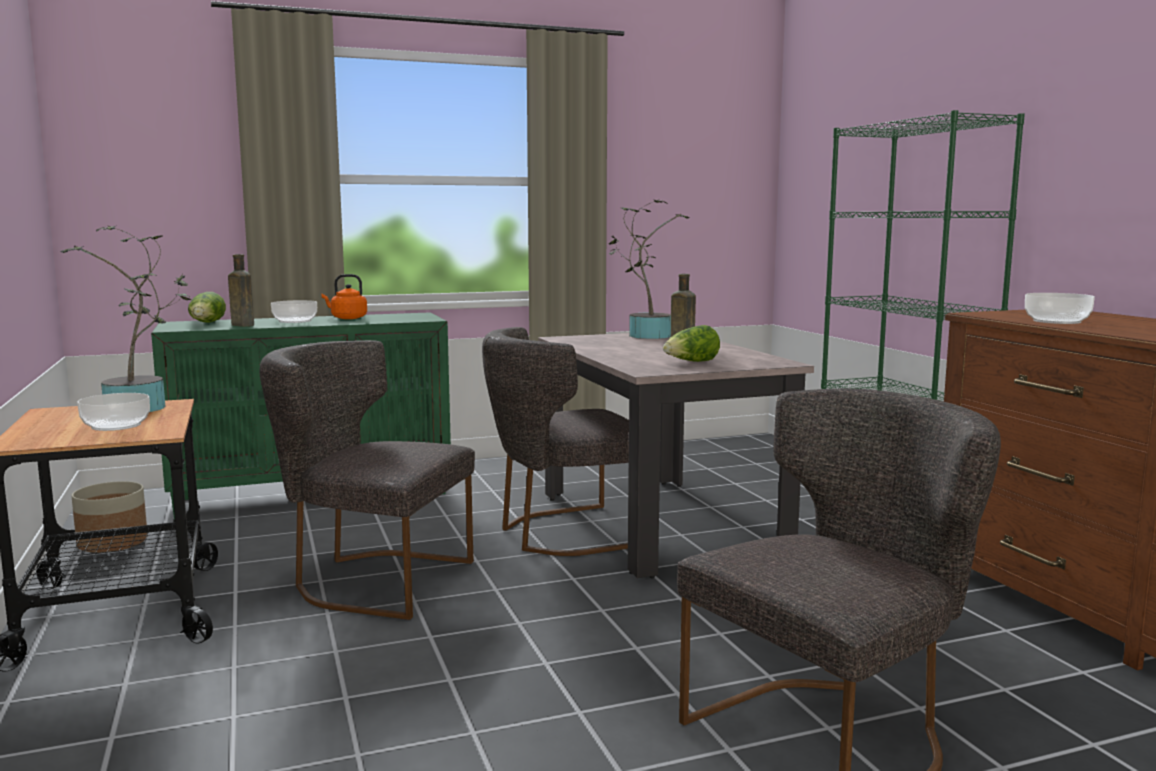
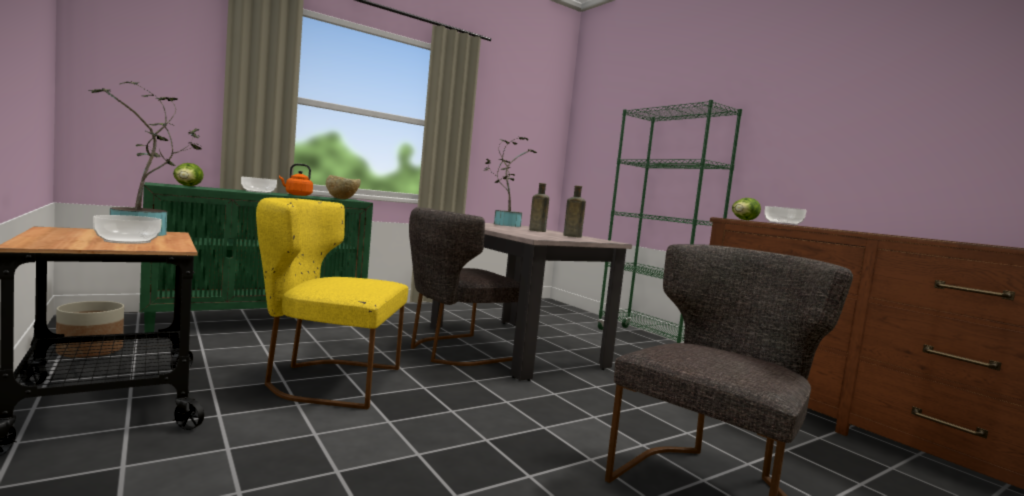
camera: 15 degrees left, 5 degrees down
brown bottle [228,254,254,327] -> brown bottle moved to [563,186,586,238]
grey chair [259,340,475,620] -> yellow chair [256,198,408,409]
lettuce [663,325,720,362] -> lettuce moved to [732,198,761,220]
none -> beige bowl [326,175,361,199]

